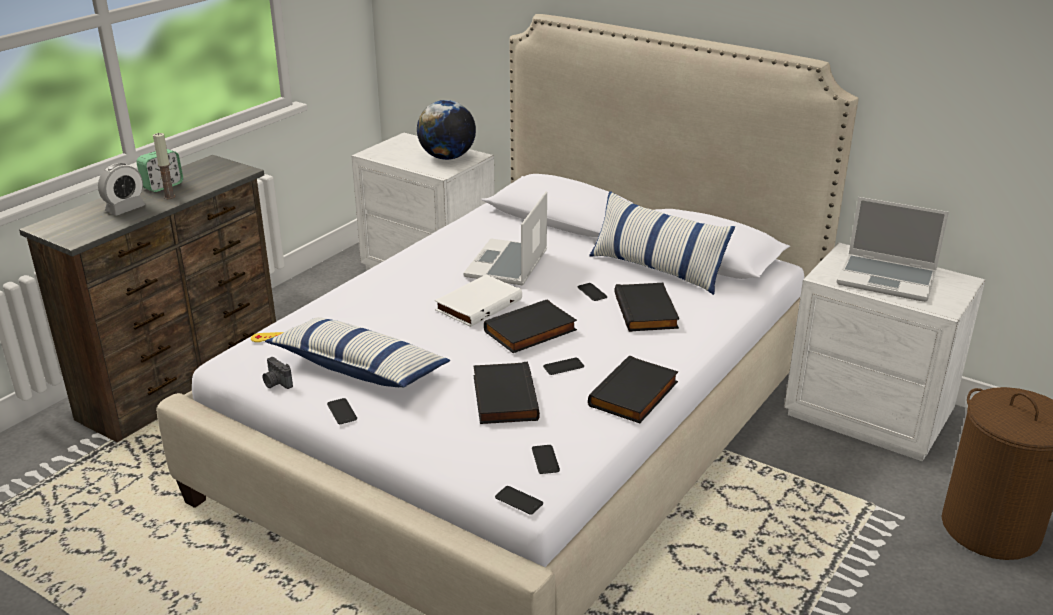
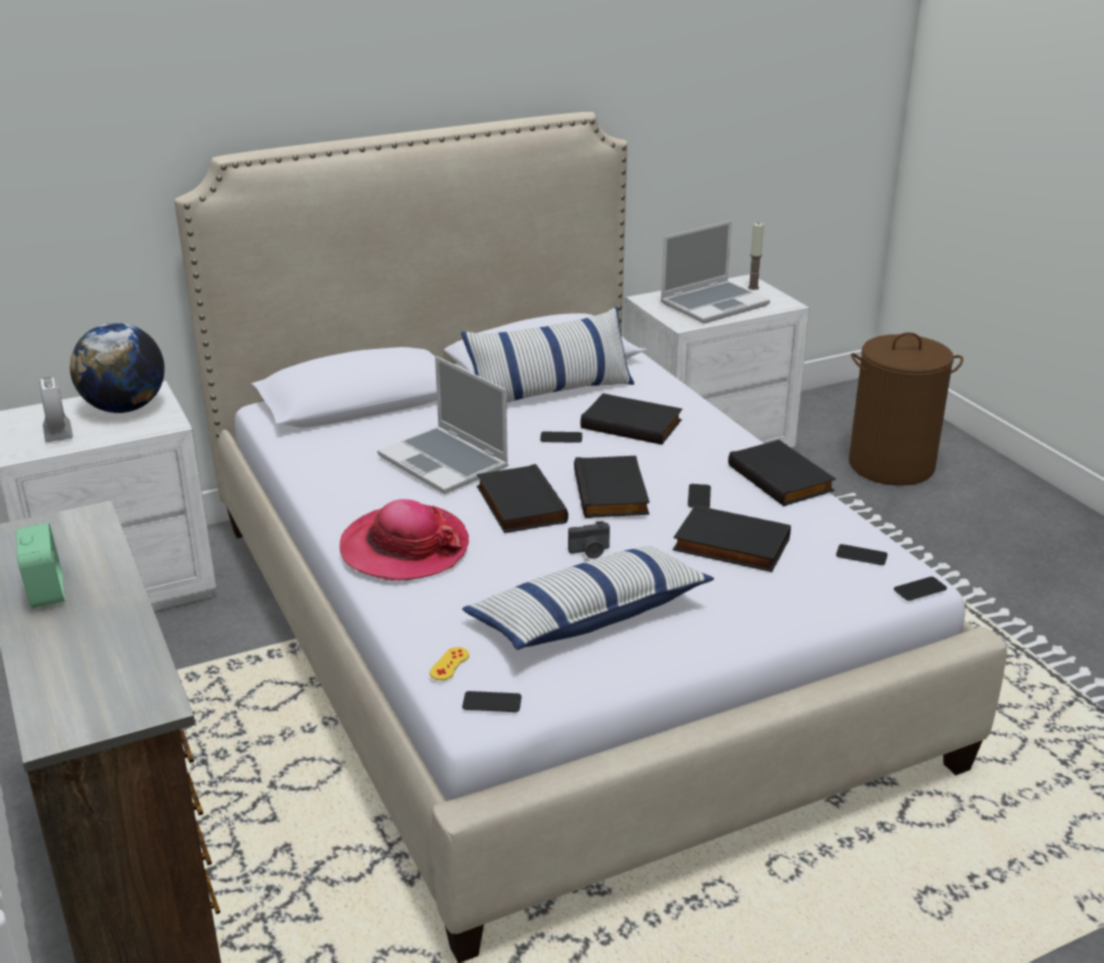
camera: 60 degrees left, 0 degrees up
alarm clock [98,163,146,215] -> alarm clock moved to [39,377,73,442]
candle [153,133,176,199] -> candle moved to [748,222,764,290]
camera [263,357,293,389] -> camera moved to [568,521,610,559]
phone [327,398,357,424] -> phone moved to [462,691,522,712]
white book [435,275,522,327] -> black book [477,464,568,533]
none -> hat [340,499,469,581]

